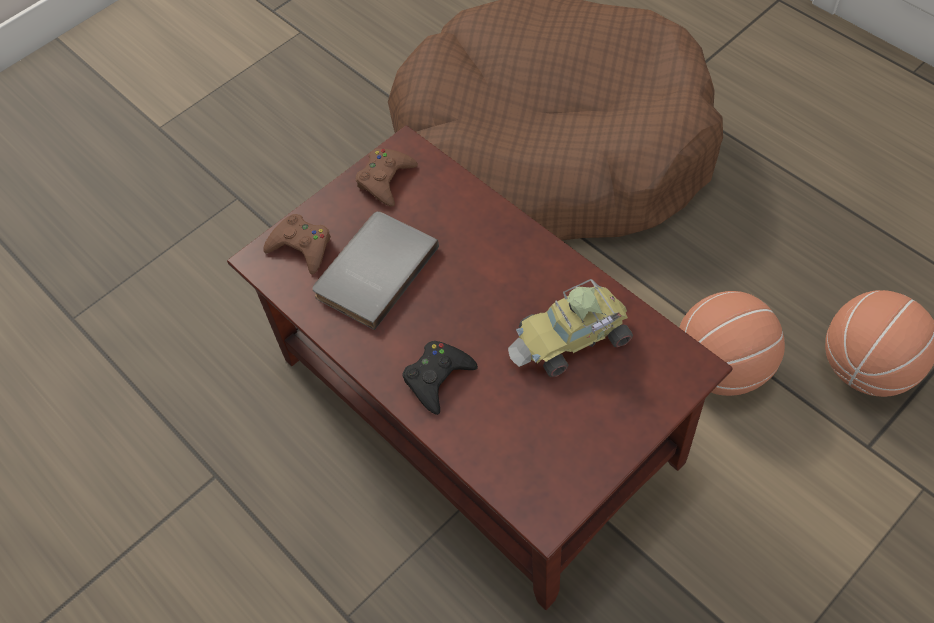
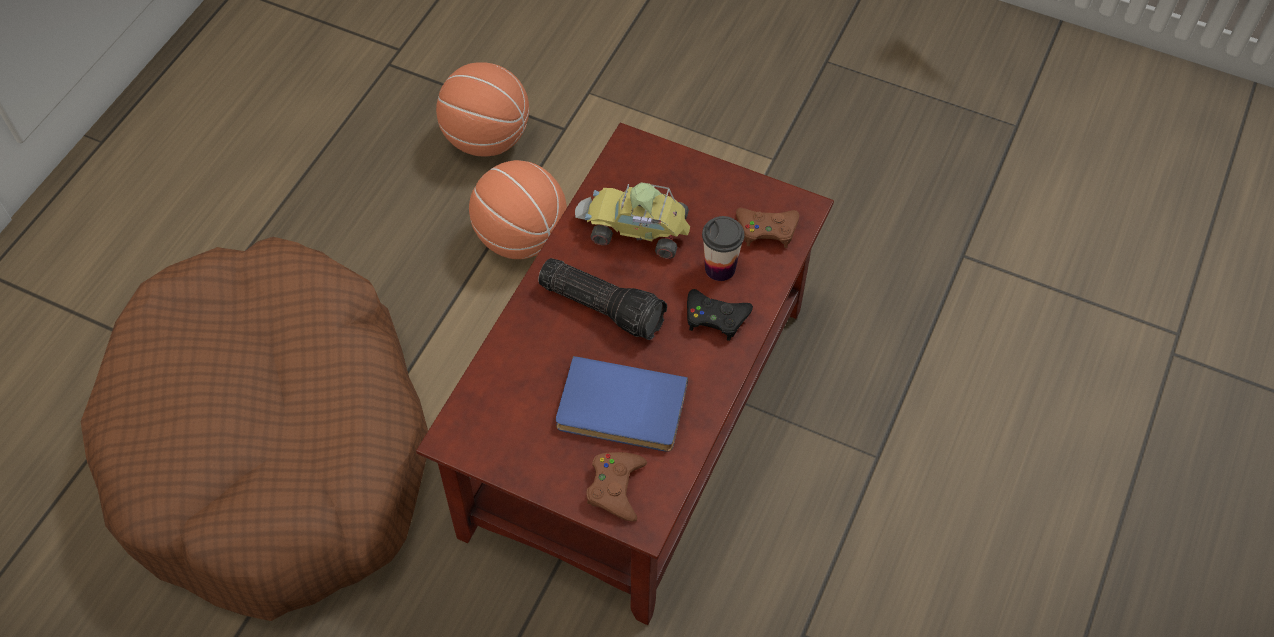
camera: 115 degrees left, 0 degrees up
grey book [312,211,439,330] -> blue book [556,356,688,452]
brown game controller [356,148,418,207] -> brown game controller moved to [736,208,799,248]
toy car [508,279,633,377] -> toy car turned 150 degrees clockwise [575,182,690,259]
none -> flashlight [538,258,667,340]
none -> cup [702,216,744,281]

